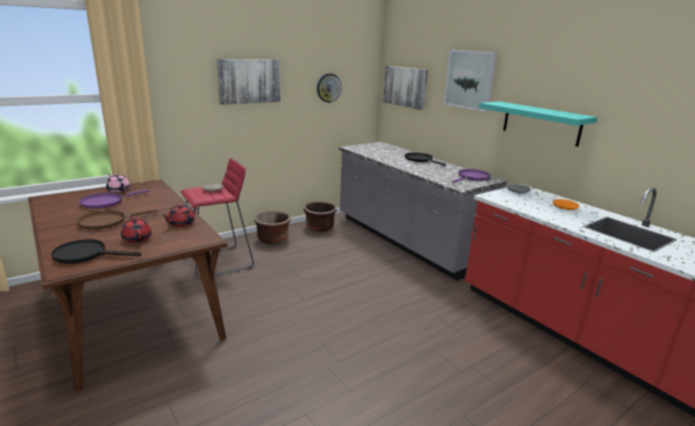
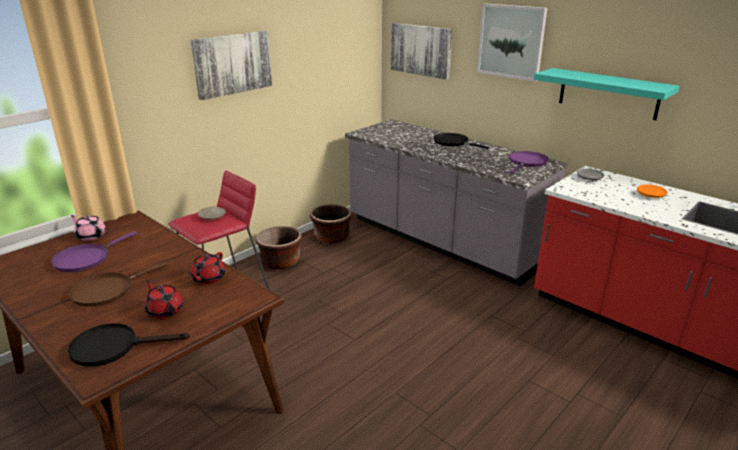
camera: 10 degrees left, 5 degrees up
wall clock [317,73,341,103] -> none

